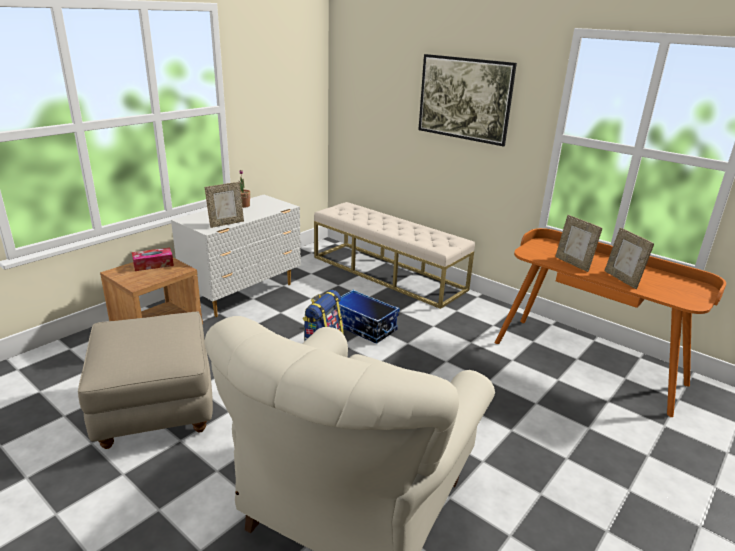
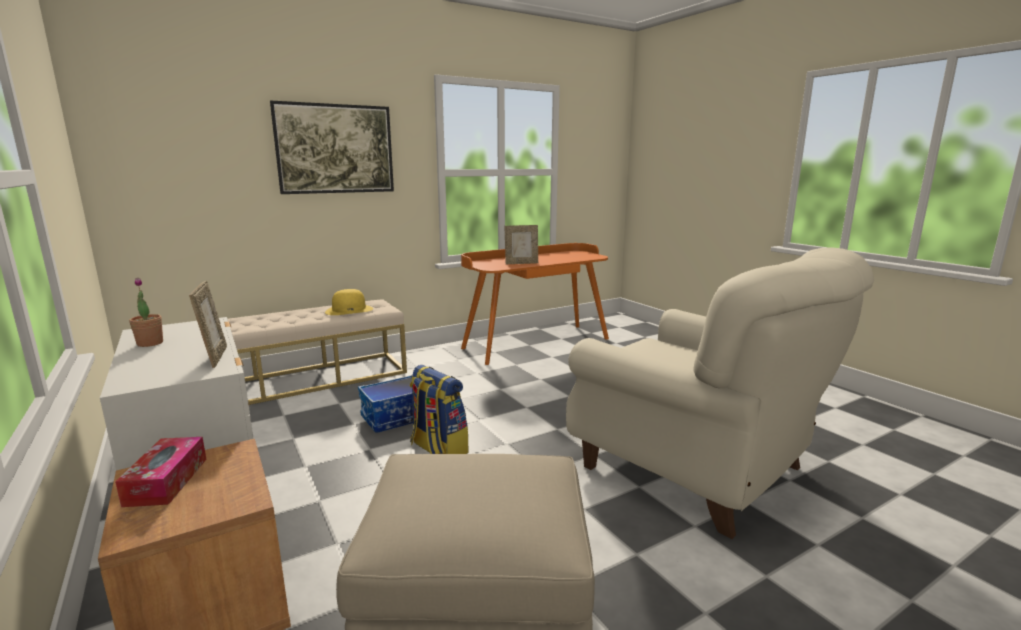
camera: 70 degrees left, 10 degrees down
picture frame [605,228,654,289] -> none
none -> yellow hat [325,289,373,315]

